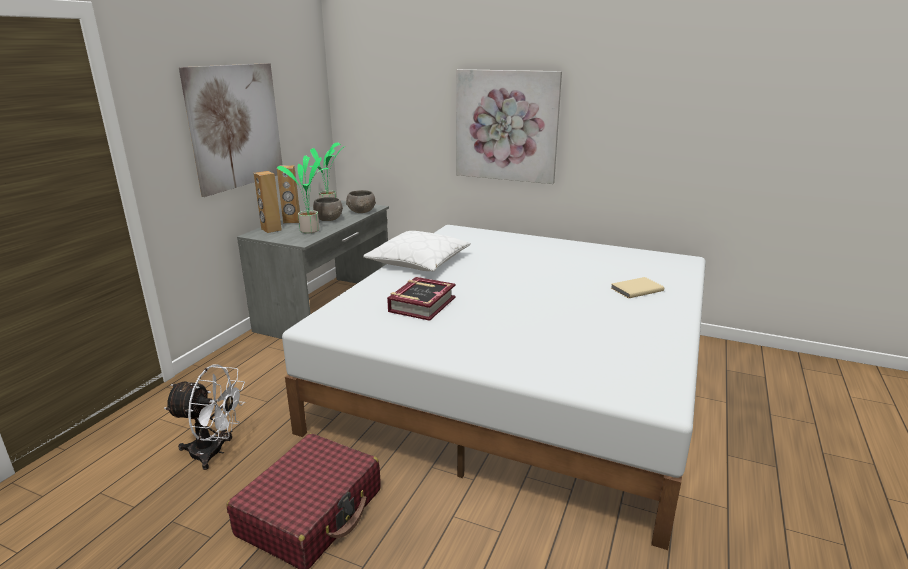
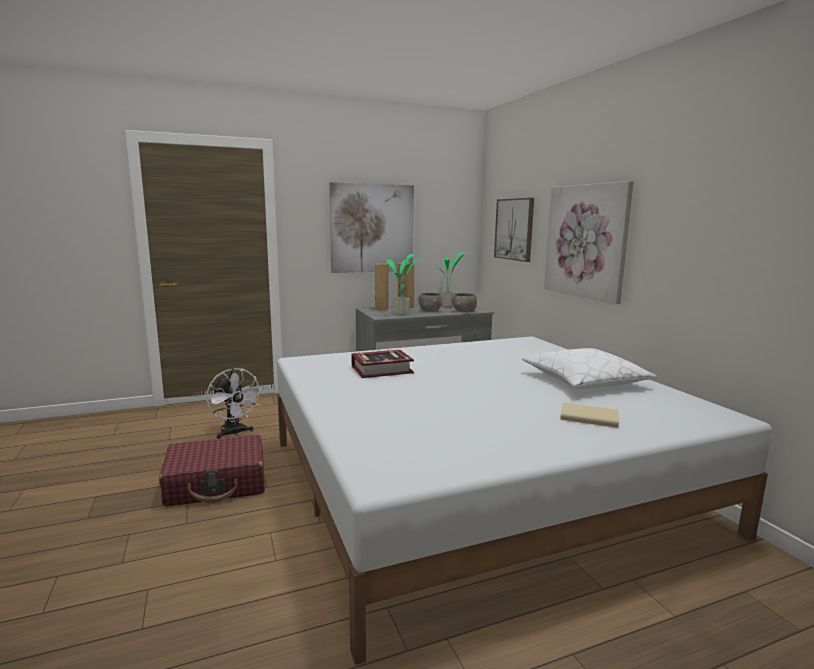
camera: 45 degrees right, 10 degrees down
white pillow [363,231,471,271] -> white pillow moved to [522,348,657,389]
none -> picture [494,198,534,262]

